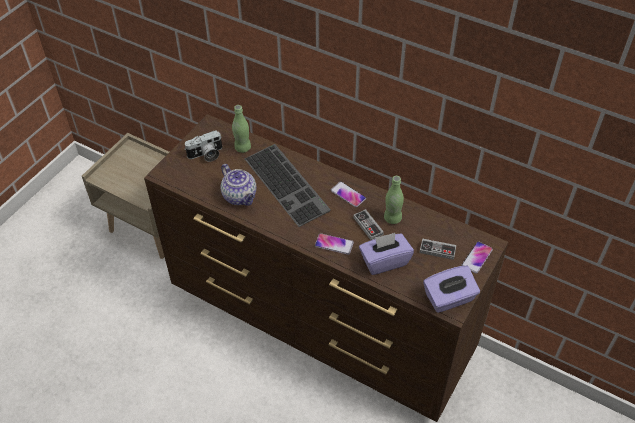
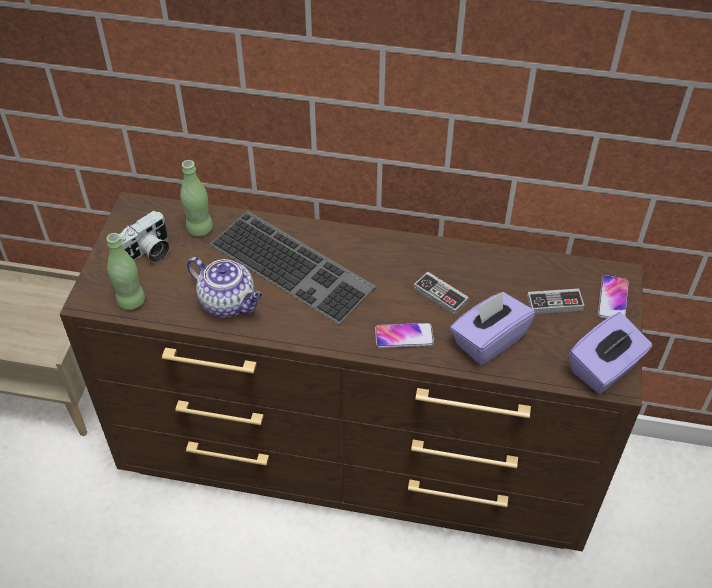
camera: 20 degrees left, 0 degrees up
phone [331,181,366,207] -> none
green bottle [384,176,404,224] -> green bottle moved to [107,233,145,310]

